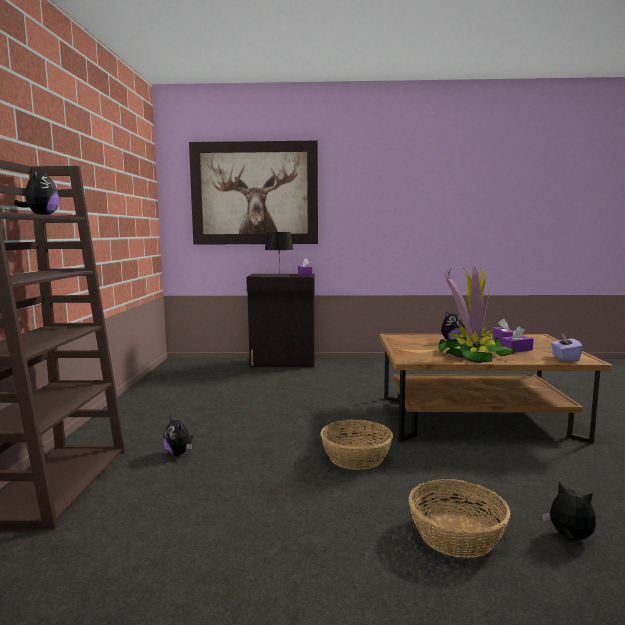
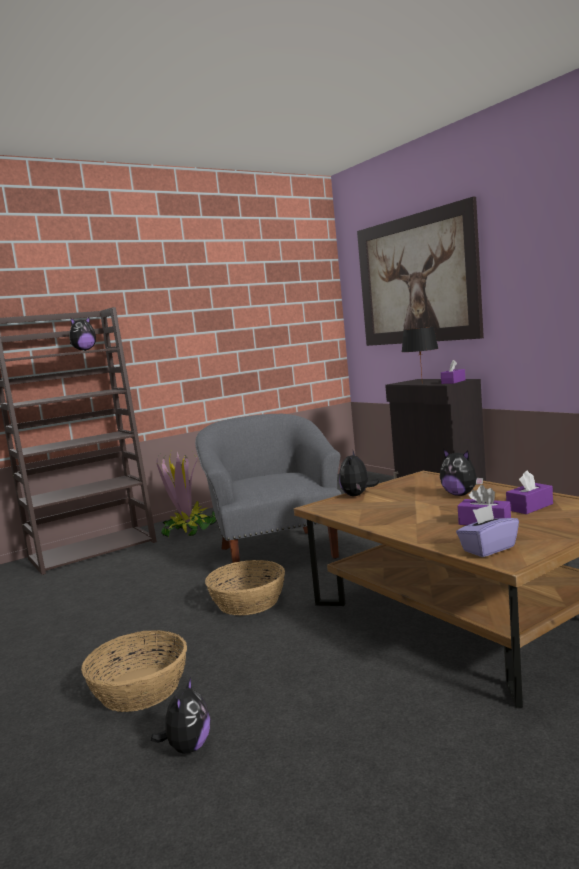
camera: 55 degrees right, 0 degrees up
plush toy [163,415,193,456] -> plush toy moved to [339,451,379,496]
potted plant [438,262,515,362] -> potted plant moved to [156,450,216,537]
none -> grey armchair [195,414,341,576]

